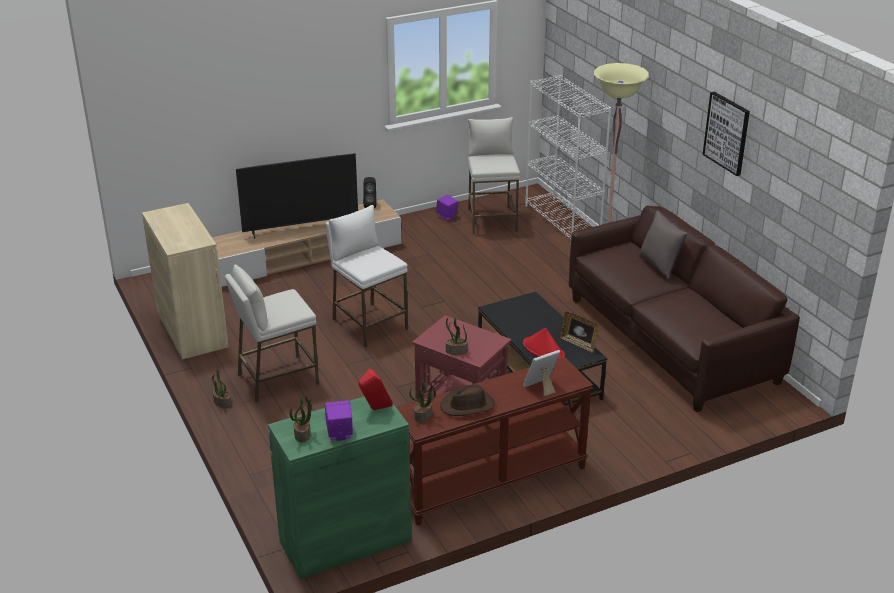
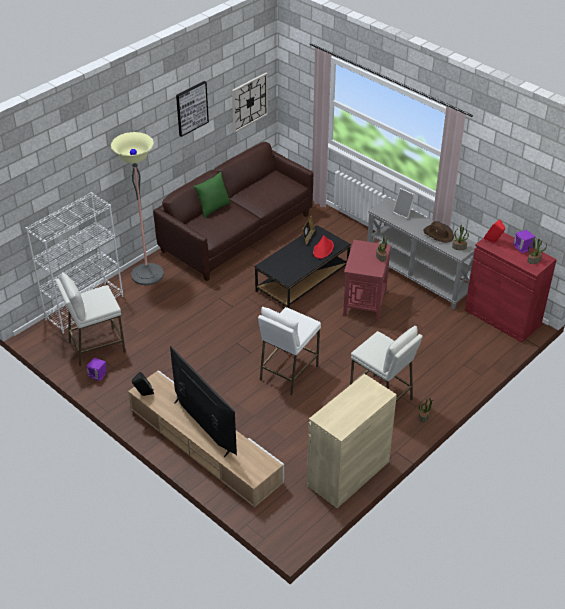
camera: 110 degrees left, 10 degrees up
green cabinet [268,396,411,580] -> red cabinet [465,232,557,343]
brown console table [396,357,593,526] -> grey console table [367,197,476,310]
grey pillow [639,210,687,280] -> green pillow [194,172,231,219]
none -> wall clock [232,73,268,133]

